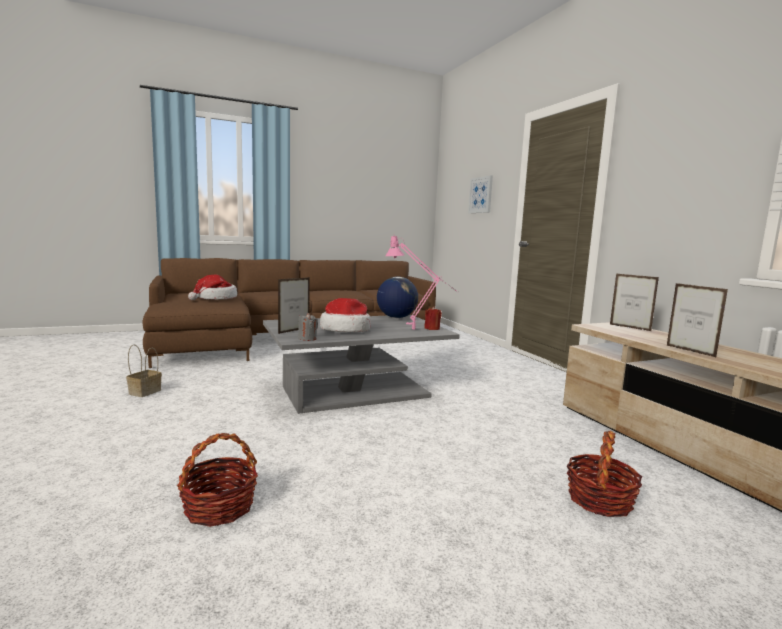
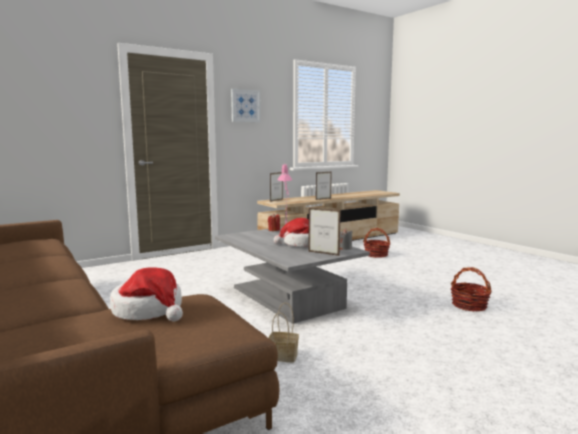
camera: 100 degrees left, 0 degrees up
basket [126,344,162,397] -> basket moved to [269,302,299,362]
globe [377,277,418,318] -> none
picture [468,175,493,213] -> picture moved to [231,89,261,122]

